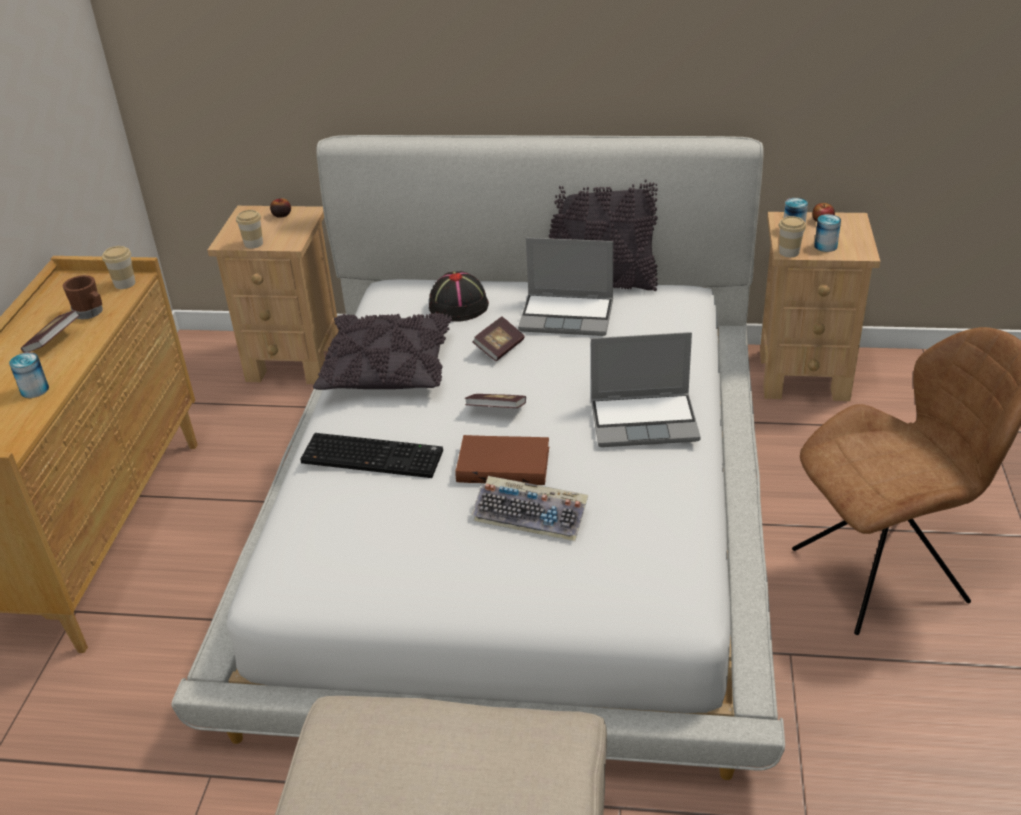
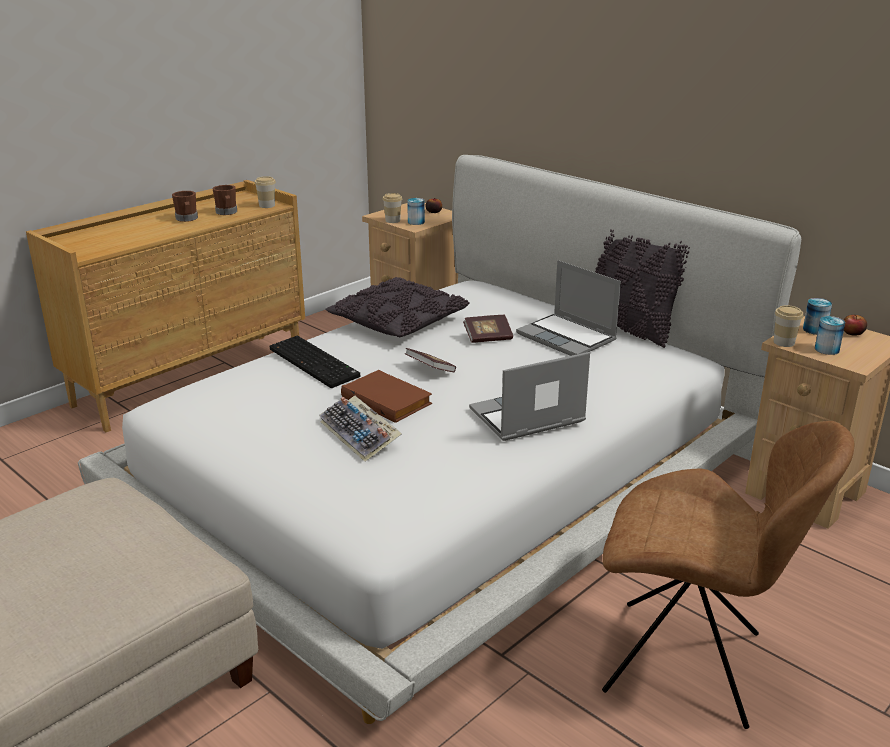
camera: 35 degrees right, 10 degrees down
can [9,352,49,398] -> can moved to [407,198,425,225]
book [21,310,80,353] -> brown mug [172,191,198,222]
black hat [429,271,489,322] -> none
laptop [591,332,701,447] -> laptop turned 120 degrees clockwise [469,352,590,441]

